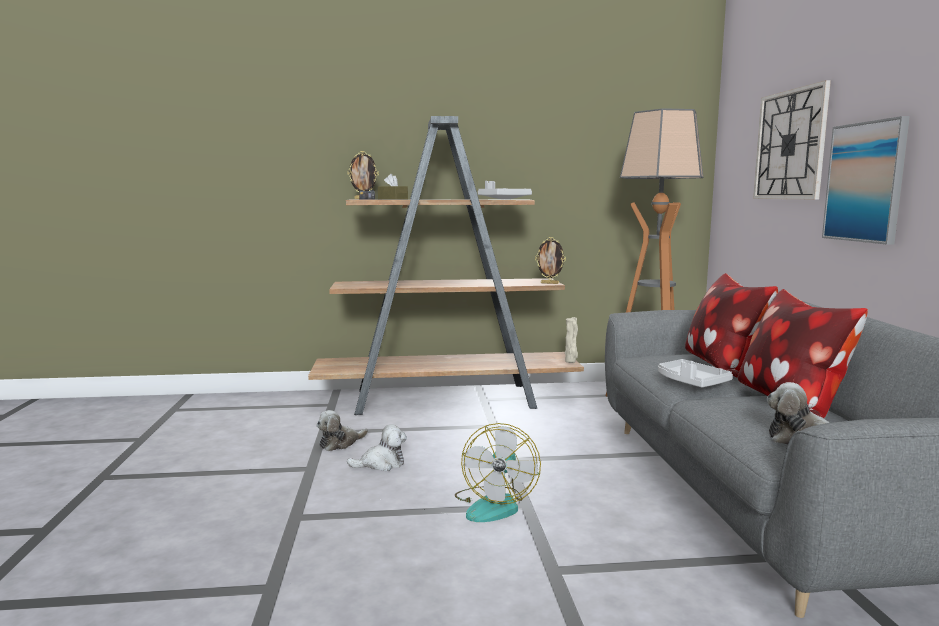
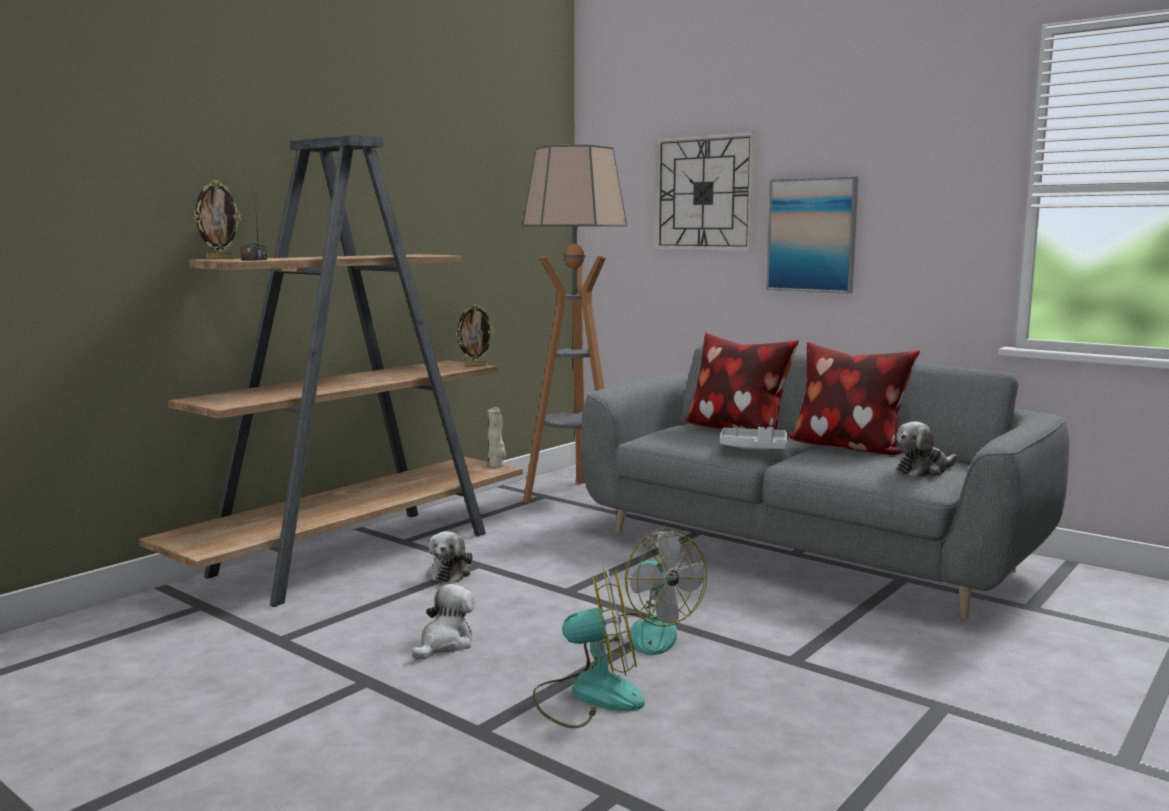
camera: 45 degrees left, 0 degrees up
plush toy [317,410,368,451] -> plush toy moved to [427,531,473,582]
brown tissue box [378,174,408,200] -> none
grey tray [478,181,532,199] -> none
none -> fan [533,567,645,728]

